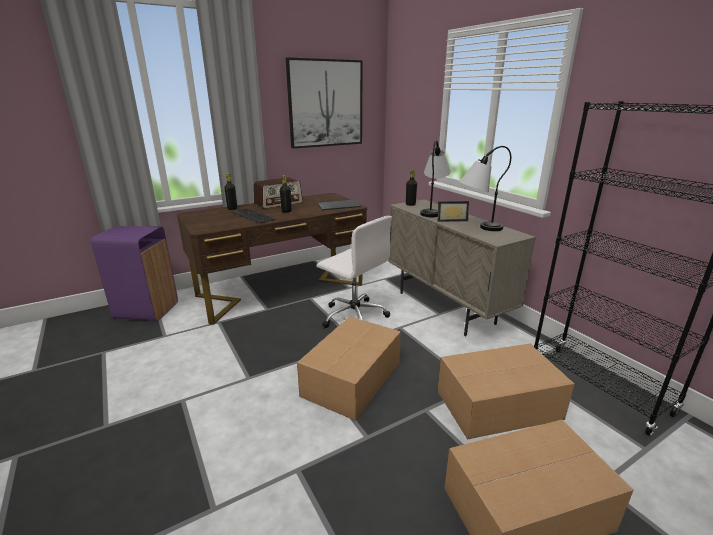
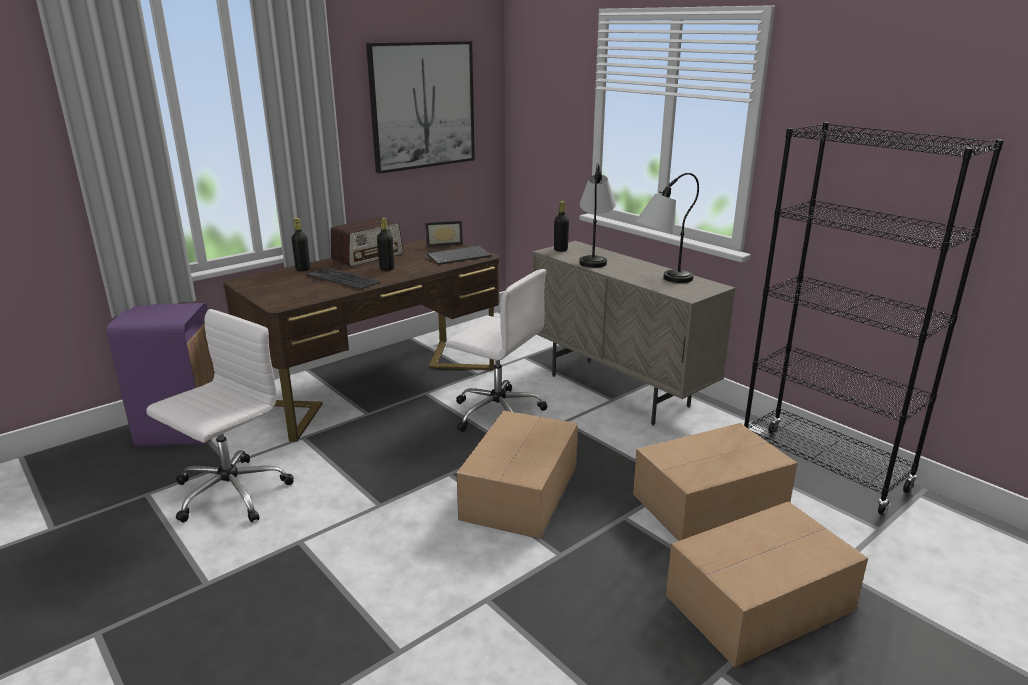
camera: 10 degrees left, 0 degrees up
picture frame [438,201,469,222] -> picture frame moved to [425,221,463,247]
none -> white office chair [146,309,294,522]

